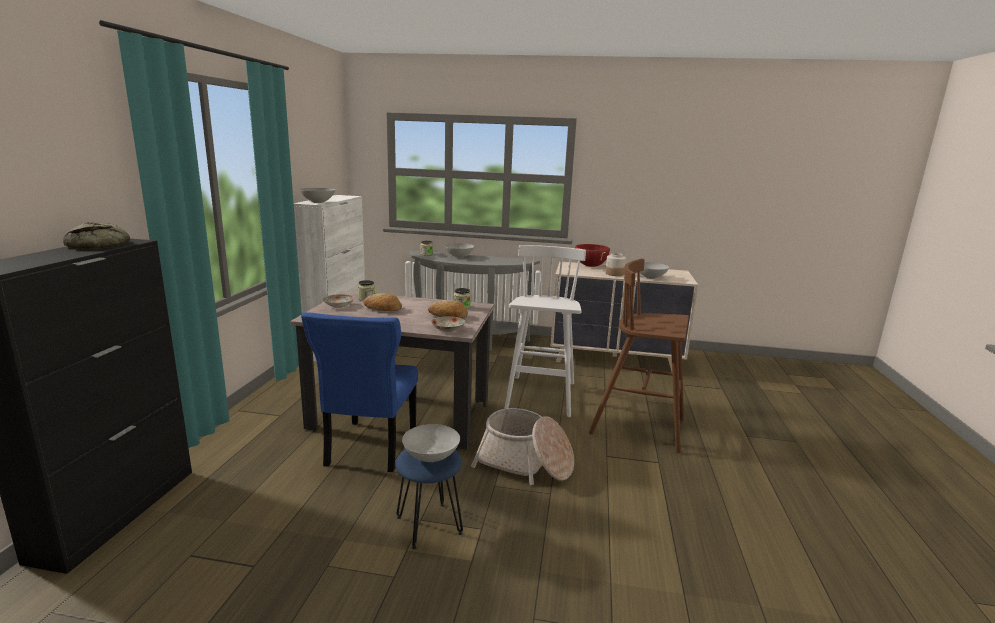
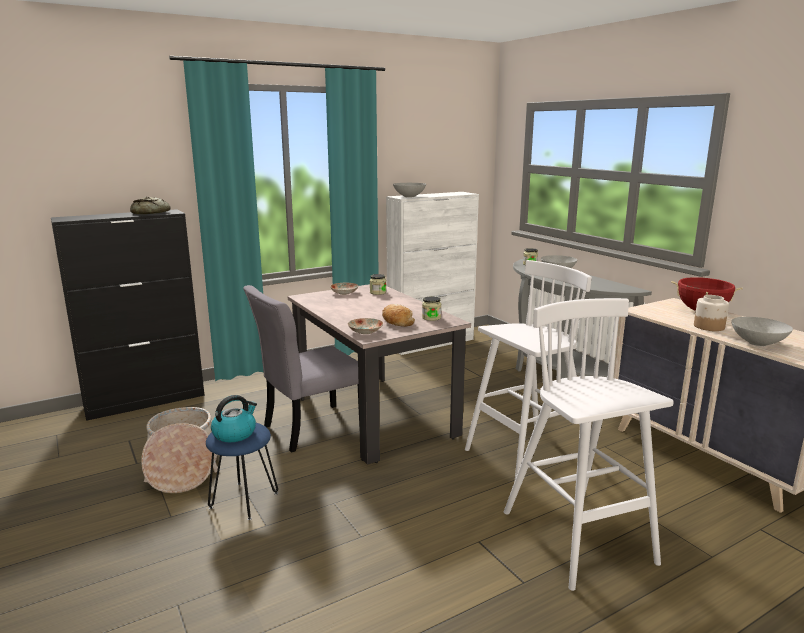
camera: 50 degrees right, 0 degrees up
blue chair [301,312,418,472] -> grey chair [243,285,360,453]
bread [363,293,402,311] -> none
grey bowl [402,424,460,462] -> kettle [211,395,257,442]
basket [471,408,574,485] -> basket moved to [141,407,218,493]
brown stool [589,259,689,453] -> white stool [504,298,674,591]

